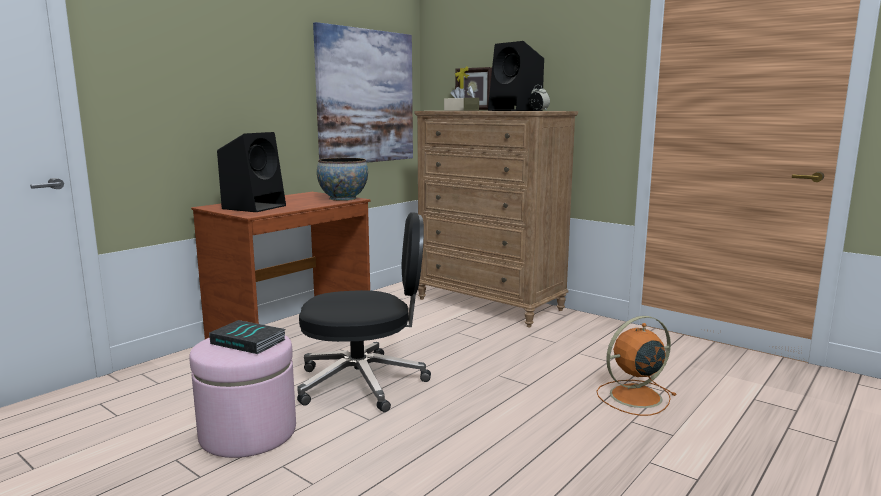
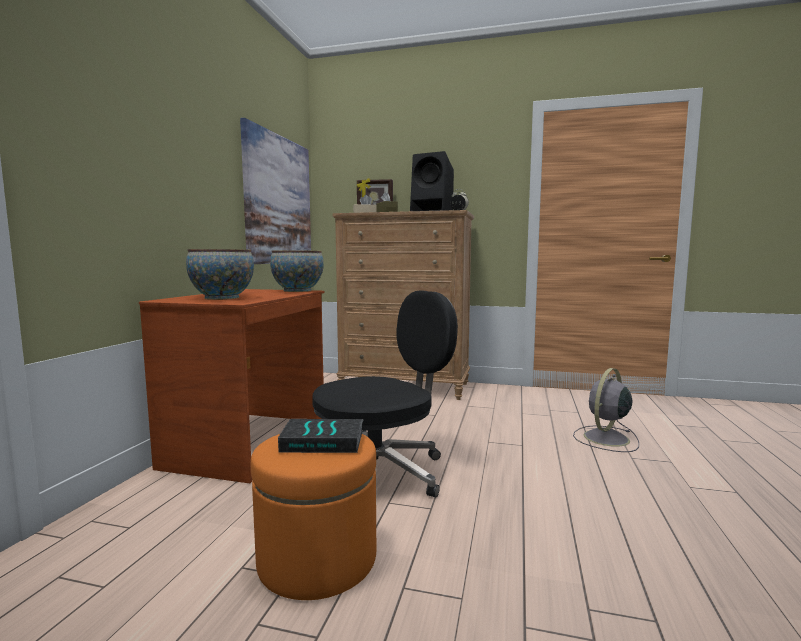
camera: 25 degrees left, 5 degrees down
pink ottoman [189,335,296,458] -> orange ottoman [251,434,376,600]
black speaker [217,132,286,212] -> bowl [186,249,254,300]
orange fan [596,316,676,416] -> grey fan [573,368,639,452]

